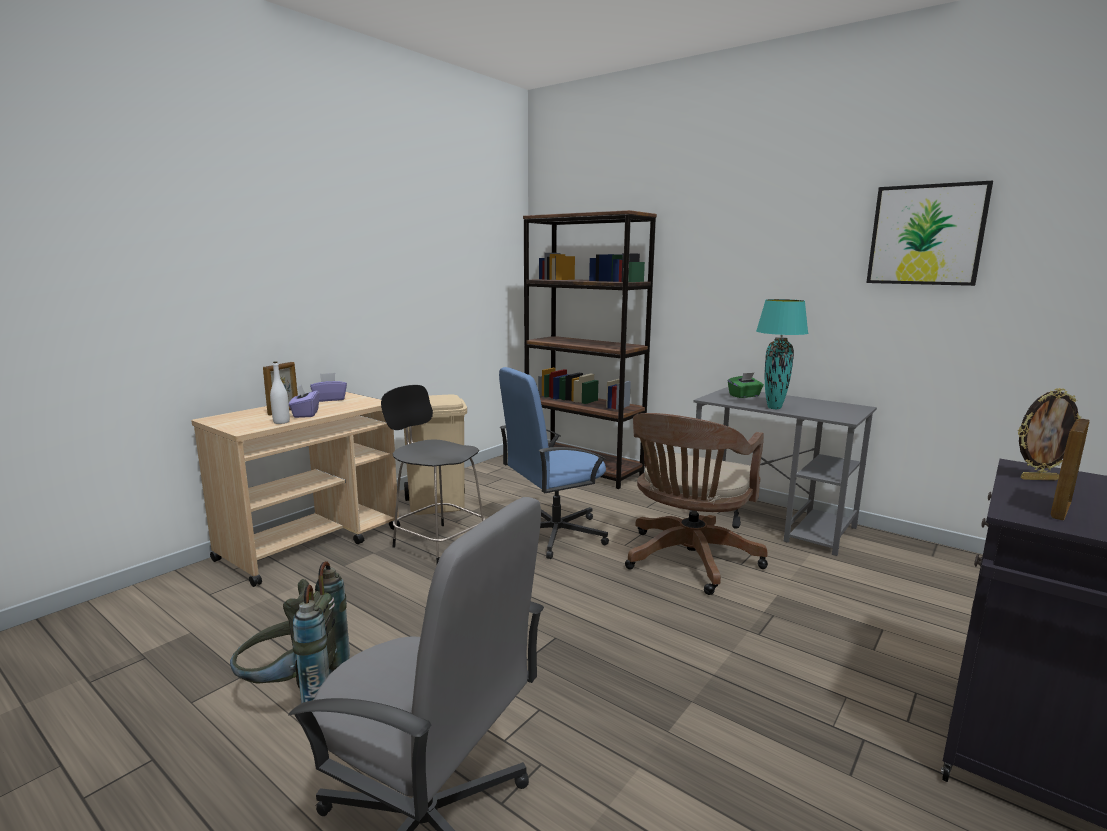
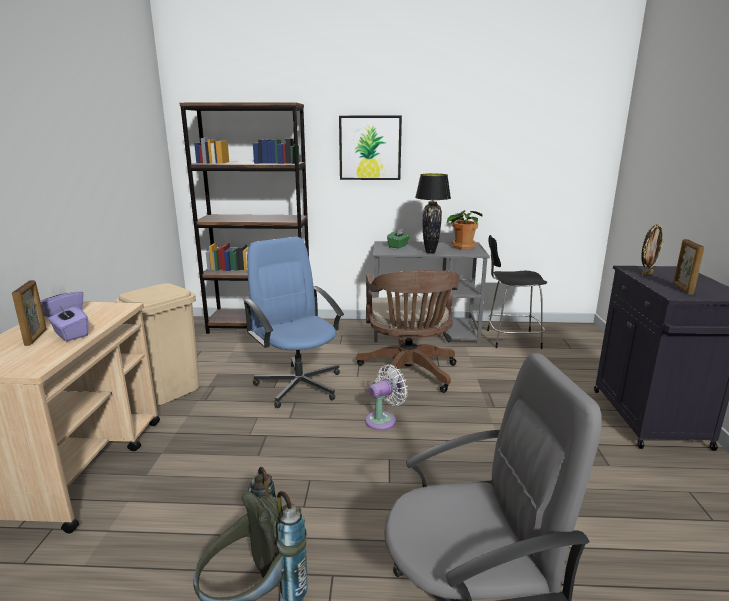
camera: 35 degrees left, 5 degrees up
white bottle [270,361,290,424] -> none
black chair [381,385,486,564] -> black chair moved to [487,235,547,349]
blue office chair [499,367,609,559] -> blue office chair turned 120 degrees clockwise [243,237,344,408]
turquoise table lamp [756,299,808,409] -> black table lamp [415,173,451,254]
picture [866,180,993,286] -> picture moved to [339,116,402,180]
none -> white fan [365,365,408,430]
none -> potted plant [446,210,482,250]

